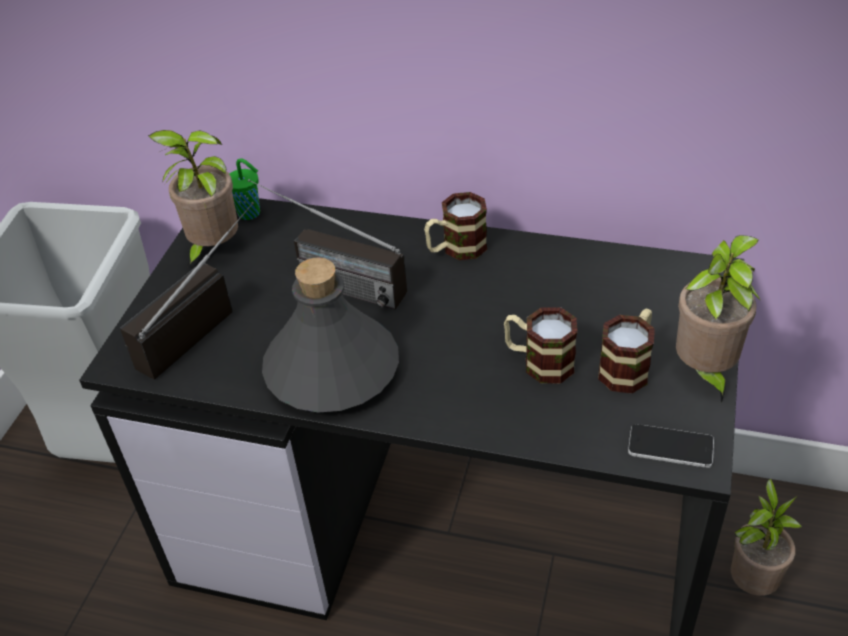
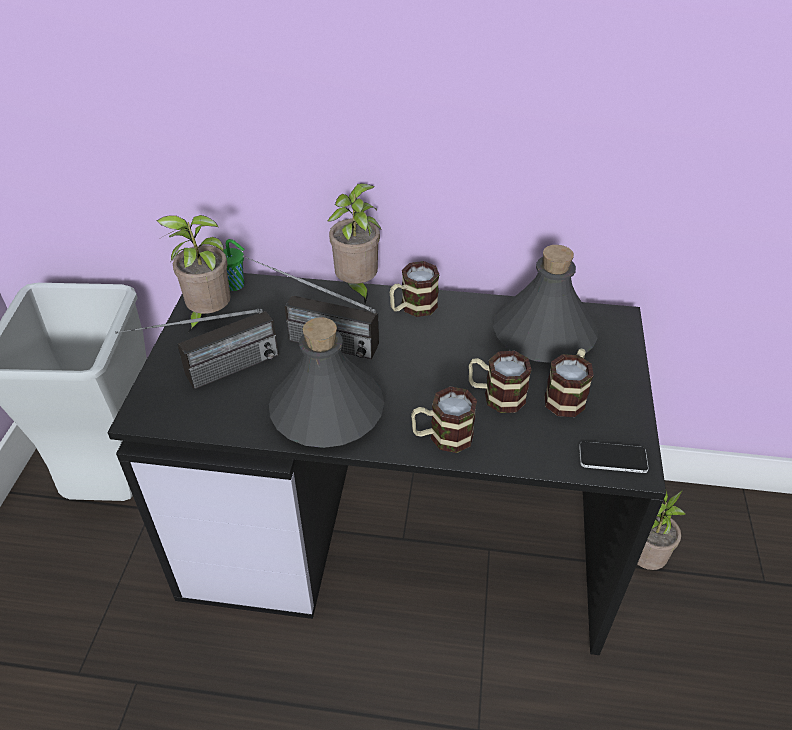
camera: 10 degrees left, 0 degrees up
radio [120,202,254,379] -> radio turned 150 degrees counterclockwise [115,309,279,389]
potted plant [676,235,761,403] -> potted plant moved to [328,183,381,303]
none -> mug [411,386,477,453]
none -> grey bottle [493,245,598,363]

